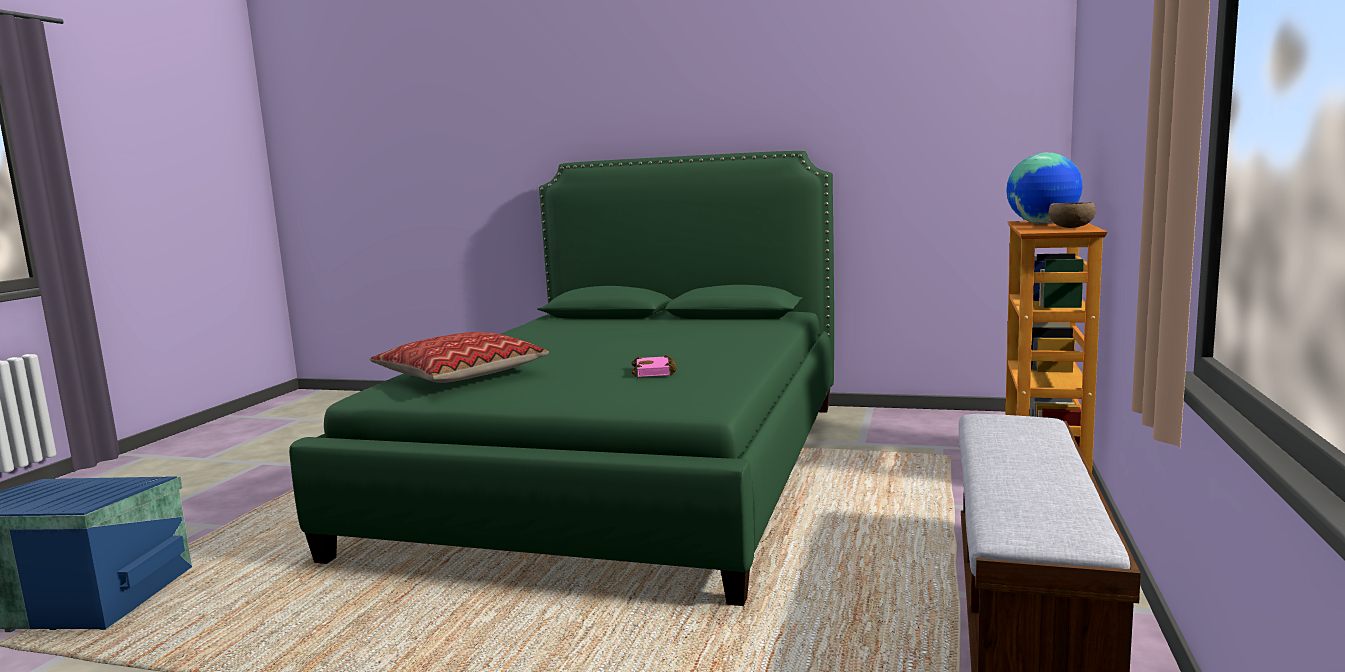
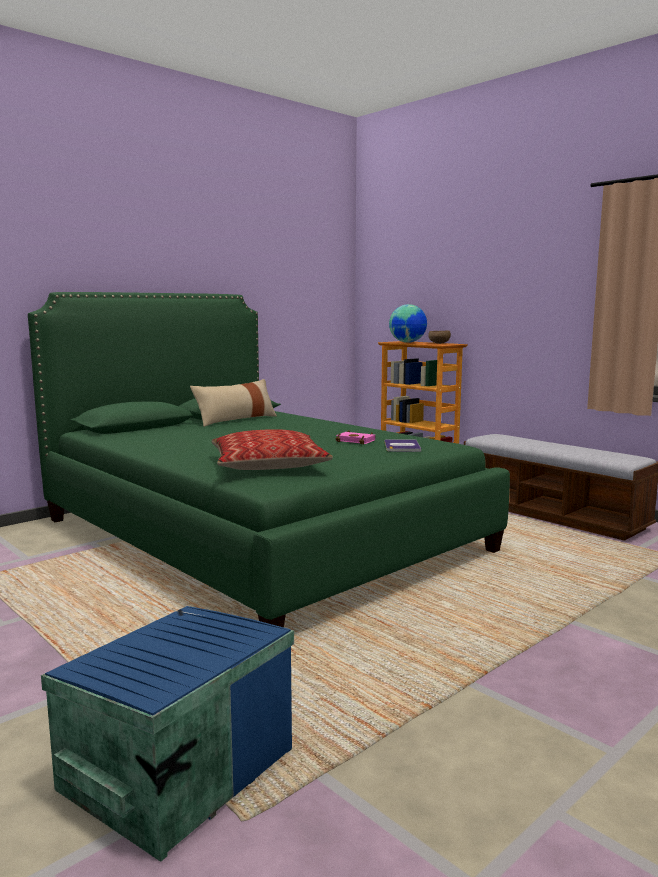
camera: 60 degrees left, 0 degrees up
none -> beige pillow [190,379,277,427]
none -> book [385,439,421,452]

